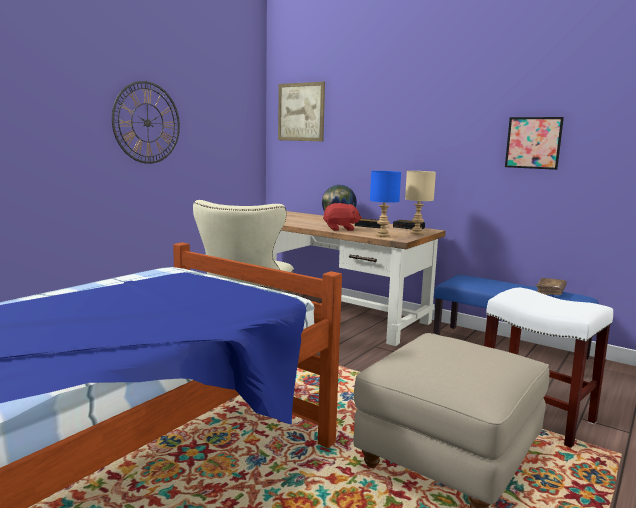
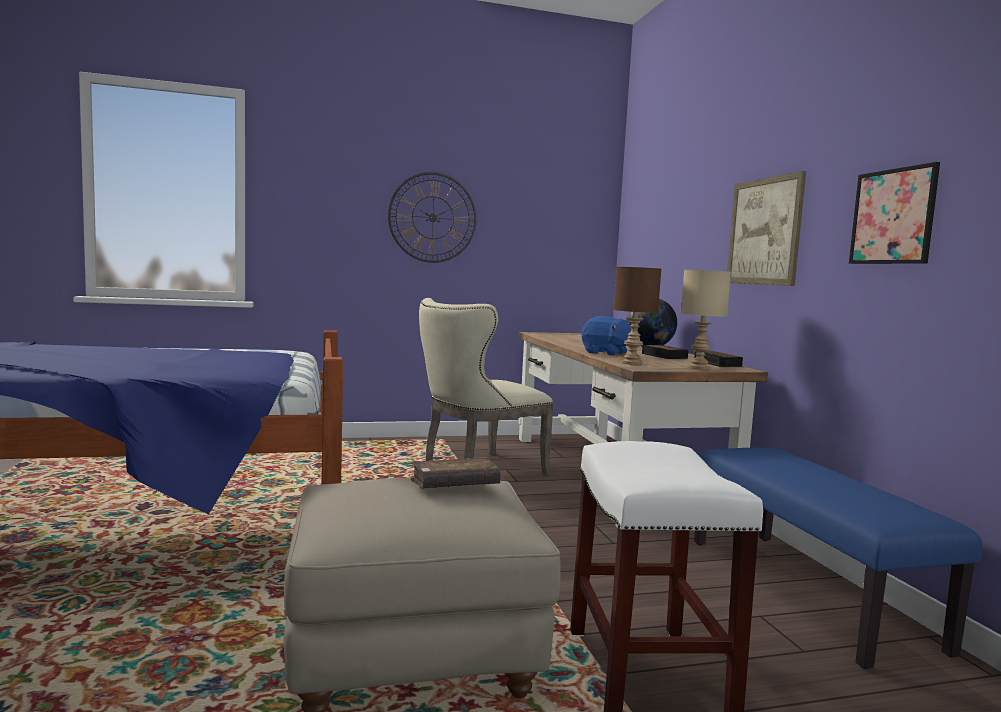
camera: 40 degrees right, 5 degrees down
picture [278,82,325,141] -> picture moved to [727,171,806,286]
red plush toy [323,203,362,231] -> blue plush toy [581,316,631,356]
blue table lamp [370,171,401,237] -> brown table lamp [614,267,661,365]
brown book [536,278,567,295] -> brown book moved to [410,457,501,488]

